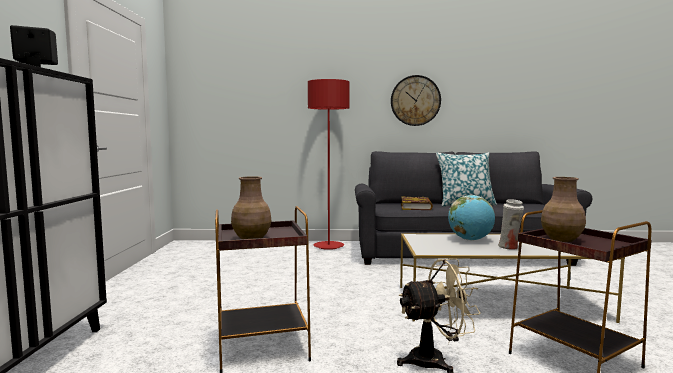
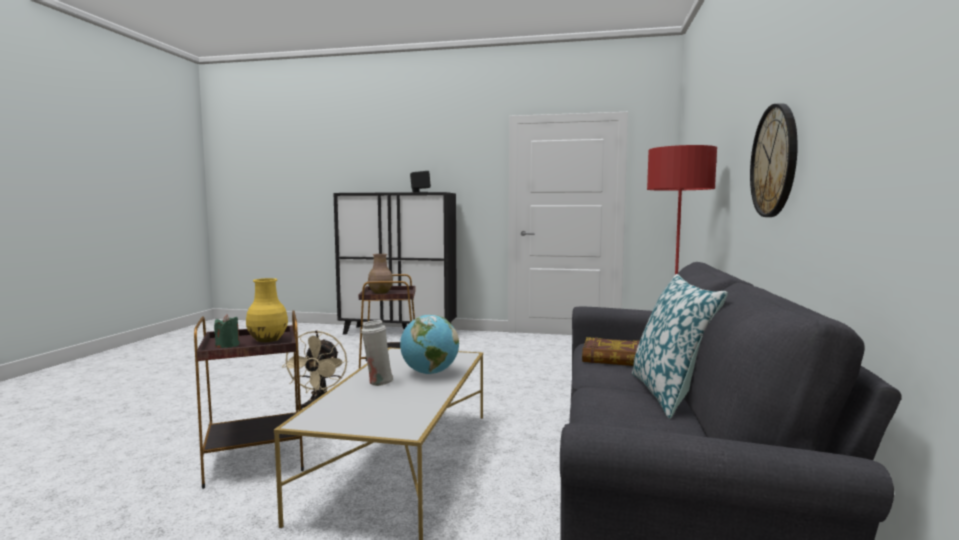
camera: 100 degrees right, 0 degrees up
brown vase [541,177,586,242] -> yellow vase [246,278,288,342]
none -> green candle [214,314,240,348]

